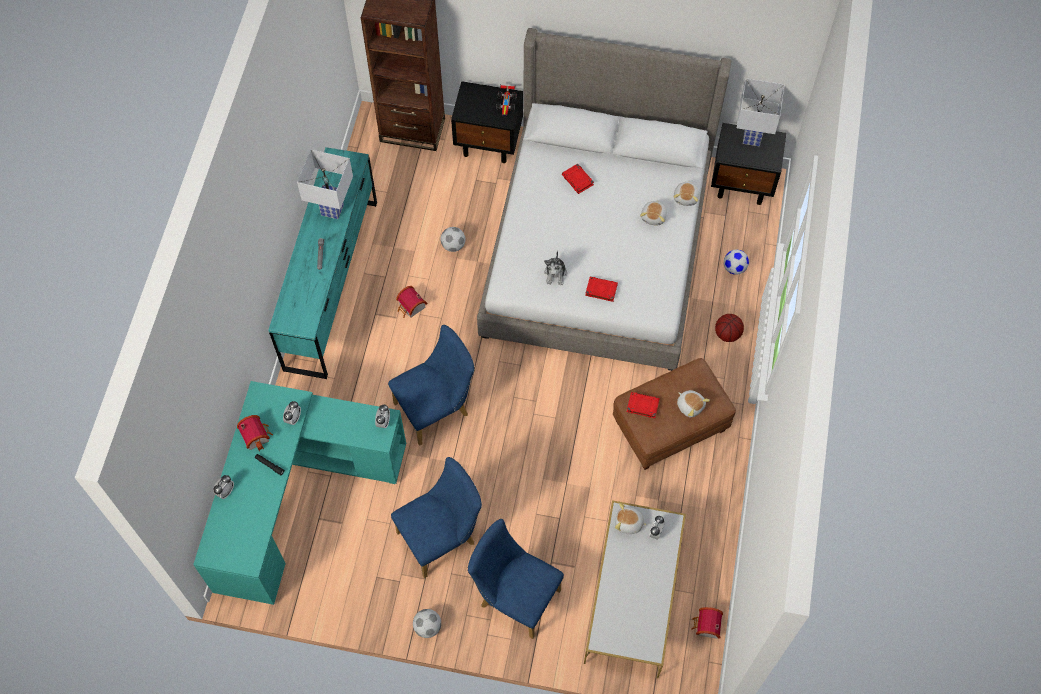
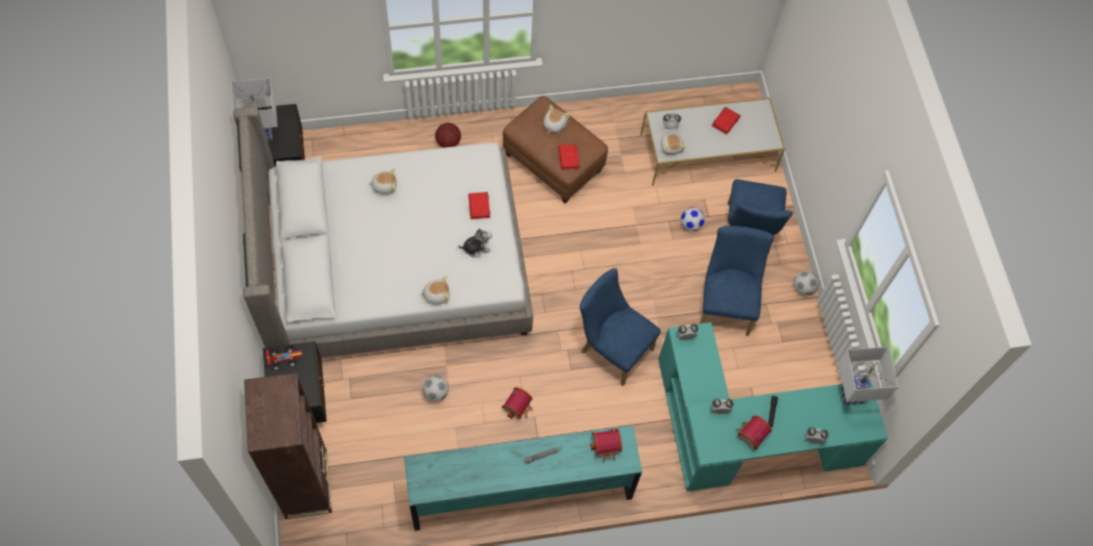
camera: 115 degrees left, 0 degrees up
white table lamp [297,149,353,219] -> white table lamp moved to [838,347,899,405]
blue chair [391,457,482,578] -> blue chair turned 60 degrees clockwise [699,226,774,336]
red book [562,164,594,194] -> red book moved to [712,107,740,135]
plush toy [674,181,699,206] -> plush toy moved to [420,276,450,305]
toy house [691,607,723,639] -> toy house moved to [590,428,622,462]
football [724,250,749,275] -> football moved to [681,207,705,231]

